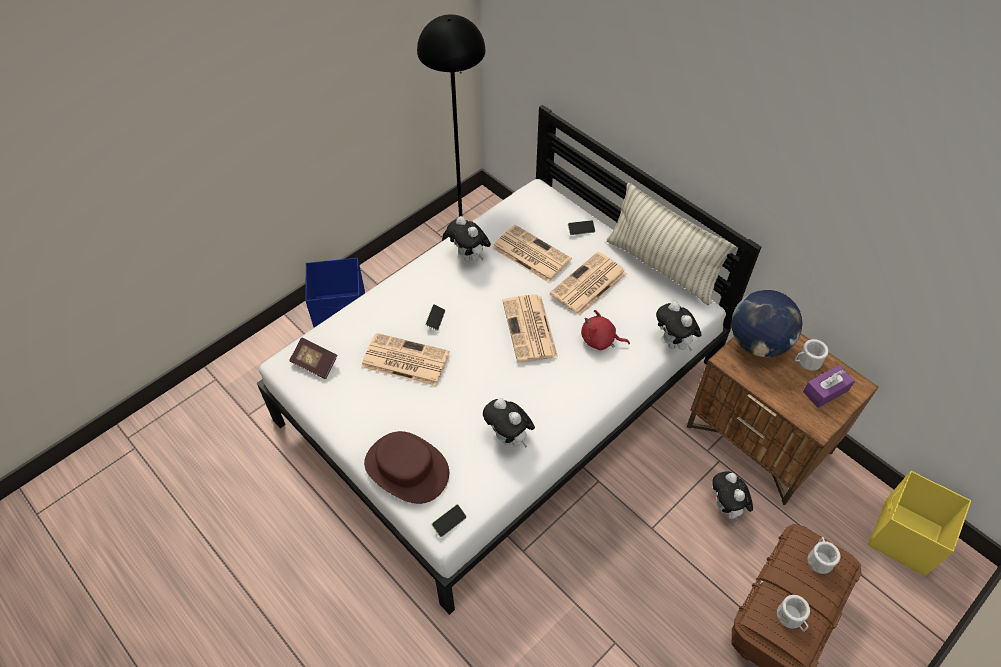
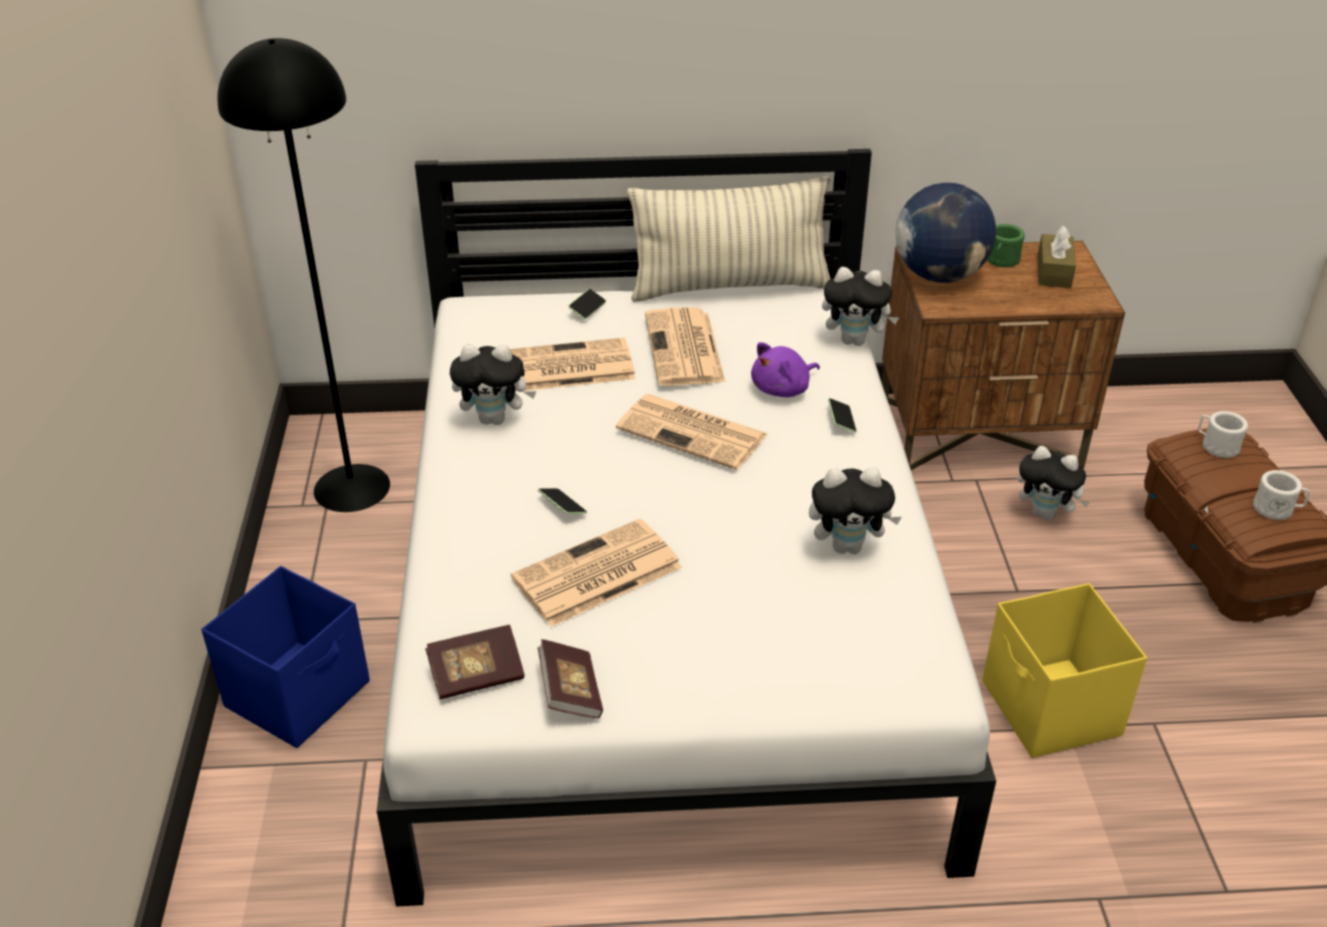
camera: 50 degrees left, 15 degrees down
brown hat [364,431,449,504] -> none
phone [431,504,466,537] -> phone moved to [828,398,857,432]
red plush toy [581,310,630,350] -> purple plush toy [751,342,820,397]
white mug [794,339,829,371] -> green mug [987,224,1025,267]
purple tissue box [803,365,855,408] -> brown tissue box [1037,226,1076,288]
yellow storage box [868,471,971,576] -> yellow storage box moved to [982,583,1147,758]
none -> book [538,639,603,719]

